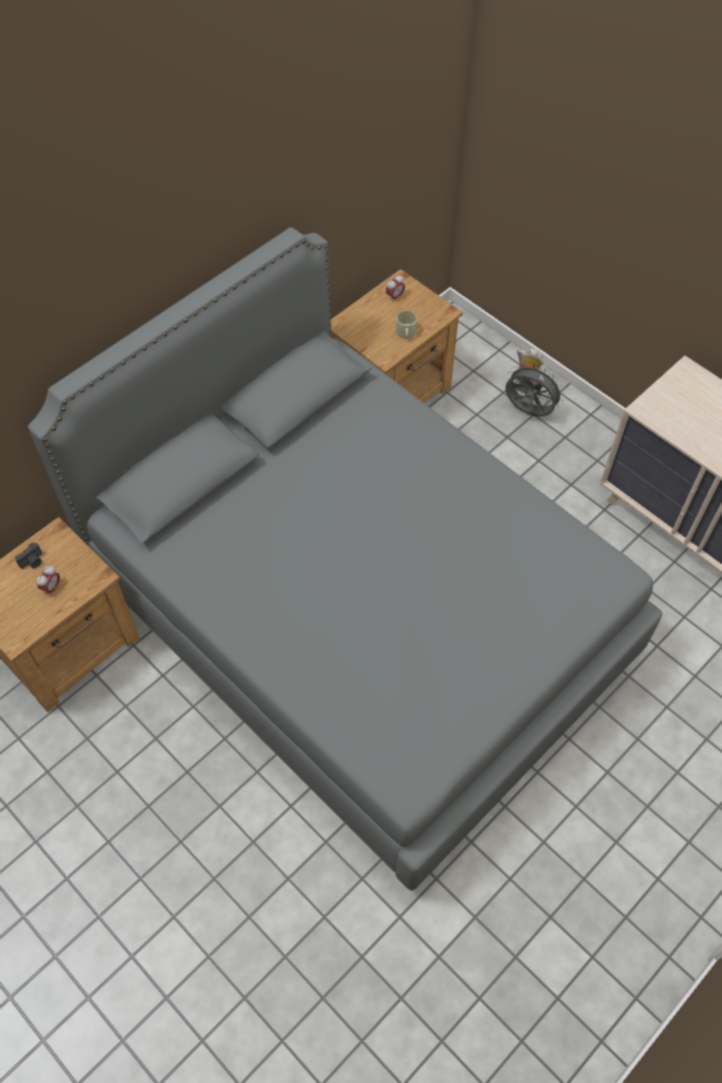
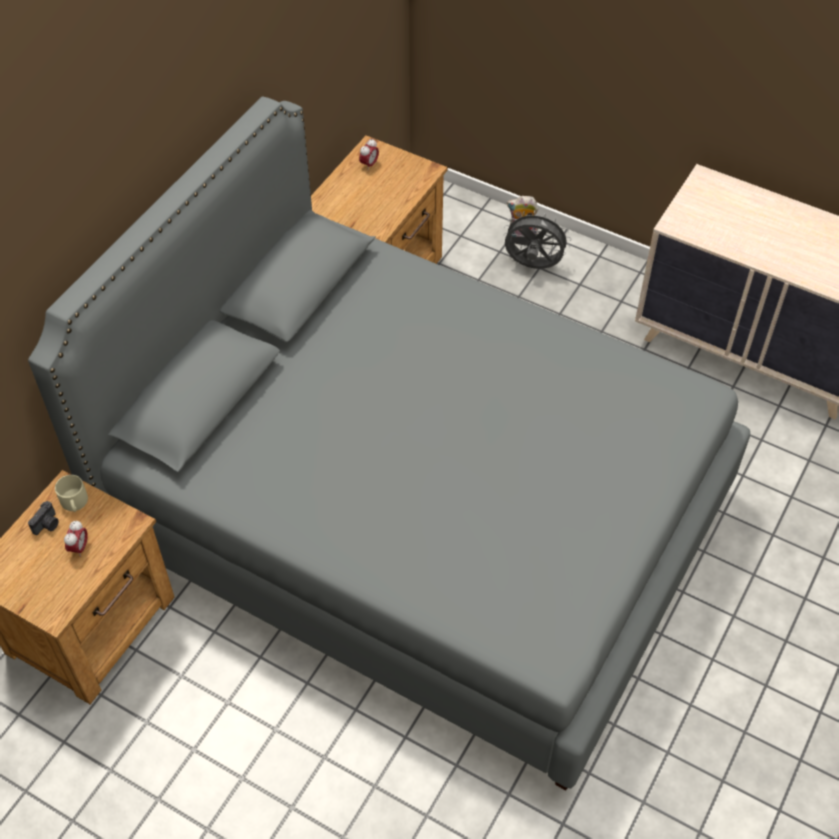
camera: 15 degrees left, 5 degrees down
beige mug [396,311,417,339] -> beige mug moved to [55,475,88,512]

